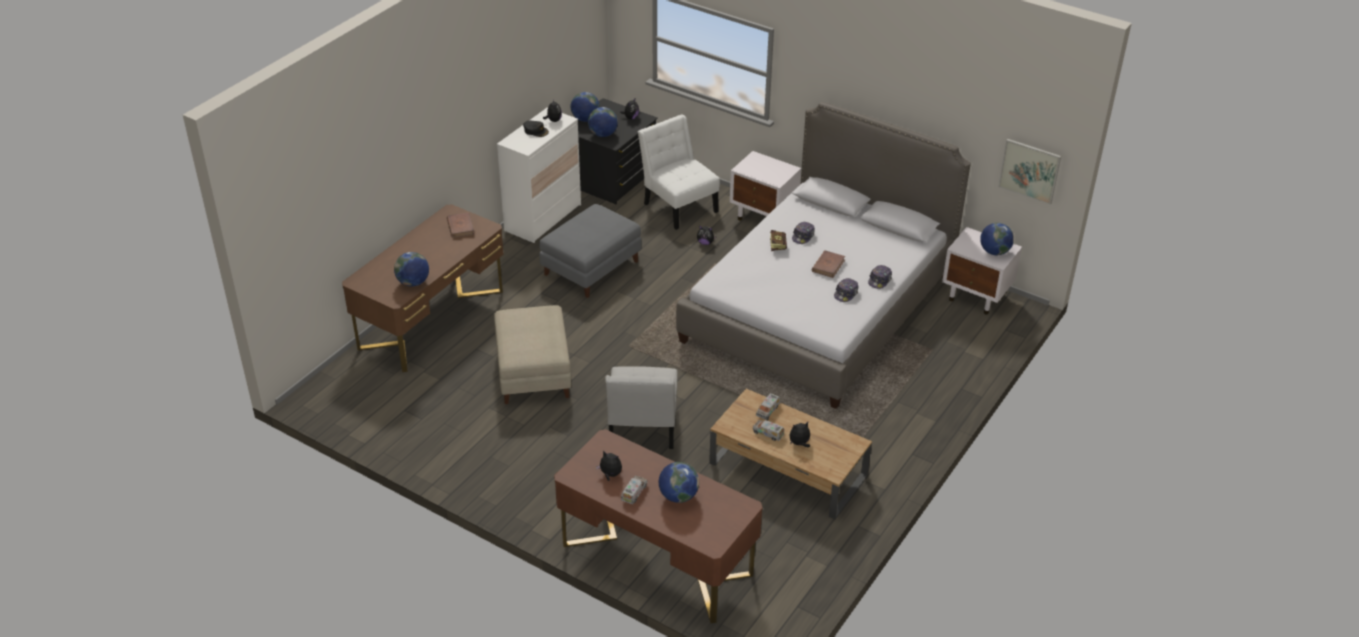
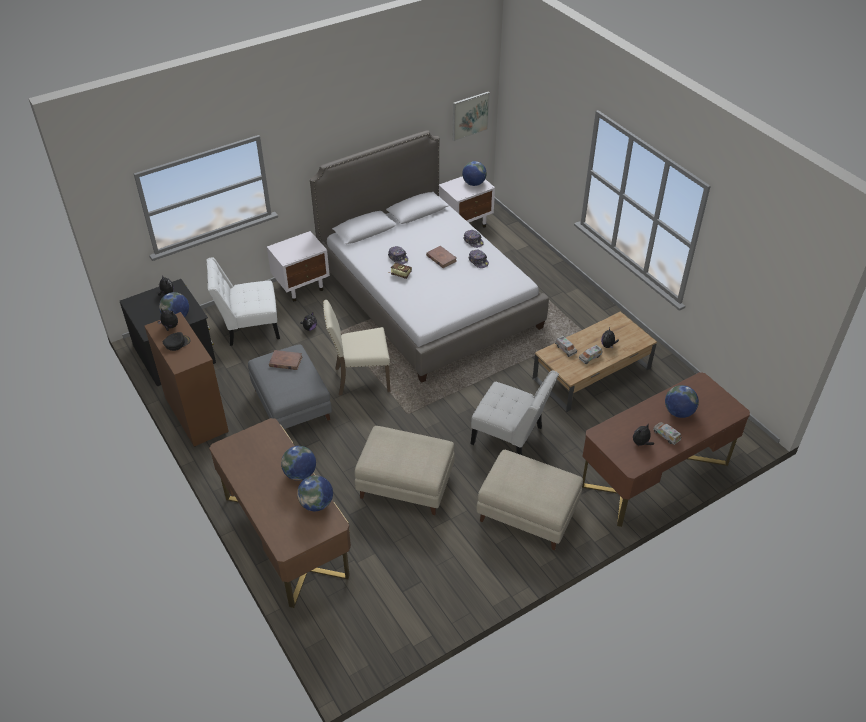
camera: 65 degrees left, 5 degrees up
brown book [447,213,474,238] -> brown book moved to [269,350,303,370]
white dresser [497,108,581,243] -> brown dresser [144,312,229,447]
globe [570,92,600,122] -> globe moved to [281,446,316,481]
none -> beige chair [323,300,390,395]
none -> beige ottoman [477,450,583,550]

